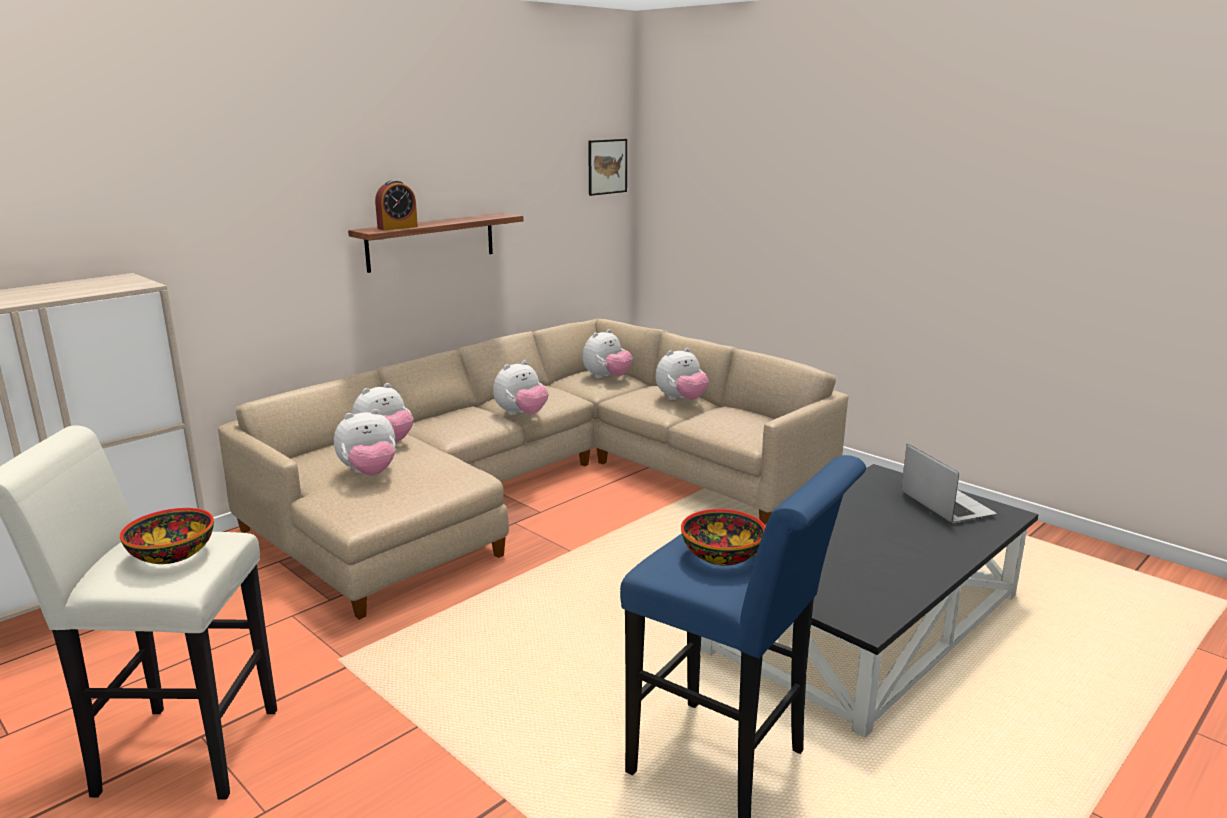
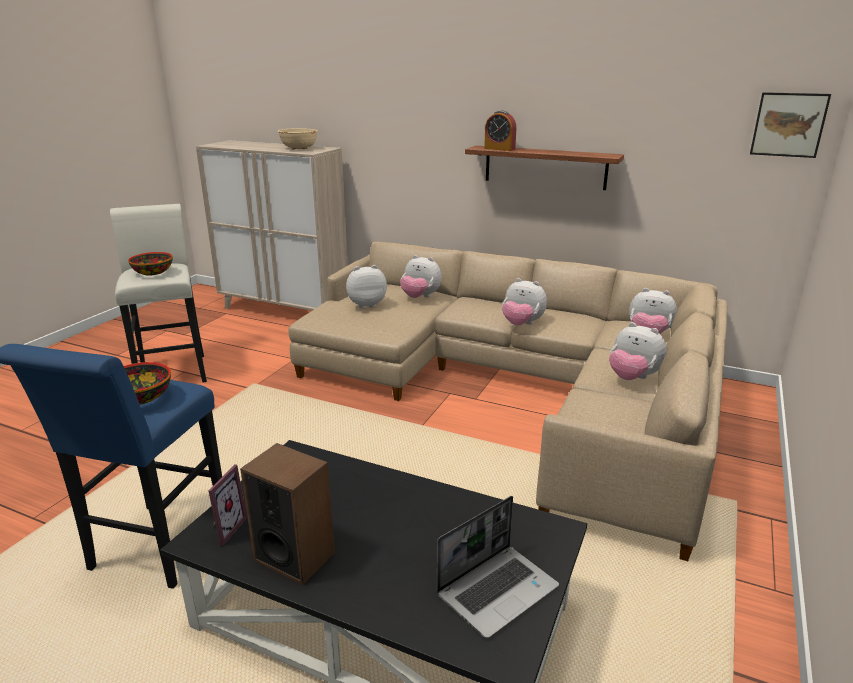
camera: 70 degrees right, 5 degrees up
plush toy [334,409,395,476] -> plush toy turned 120 degrees clockwise [346,265,387,309]
none -> picture frame [208,464,247,546]
none -> speaker [240,443,335,585]
none -> beige bowl [278,128,318,150]

